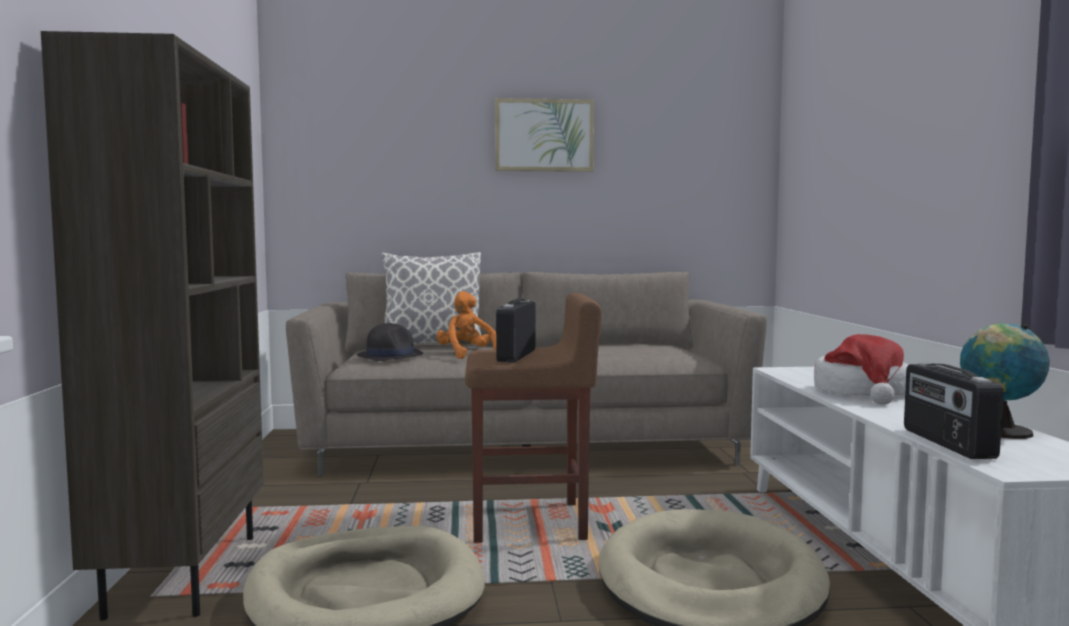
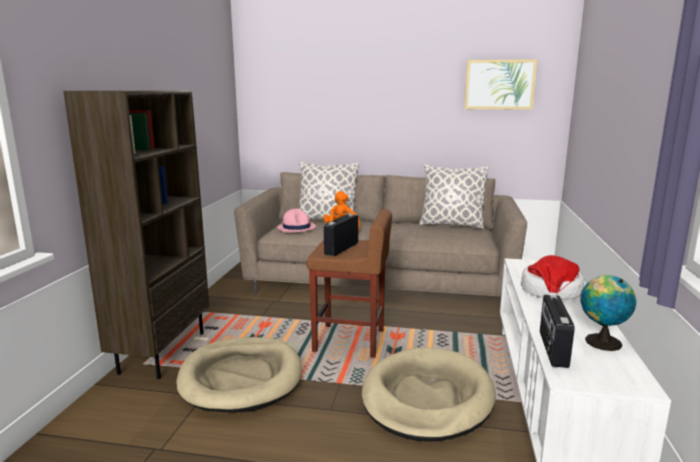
camera: 15 degrees right, 10 degrees up
black hat [357,323,423,361] -> pink hat [277,209,316,233]
picture [495,98,594,172] -> picture moved to [464,59,537,110]
none -> pillow [419,165,488,229]

